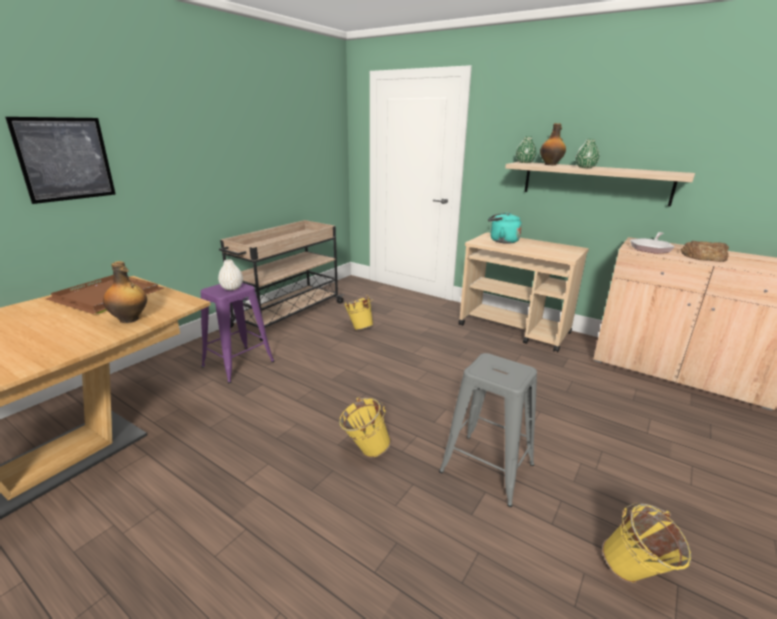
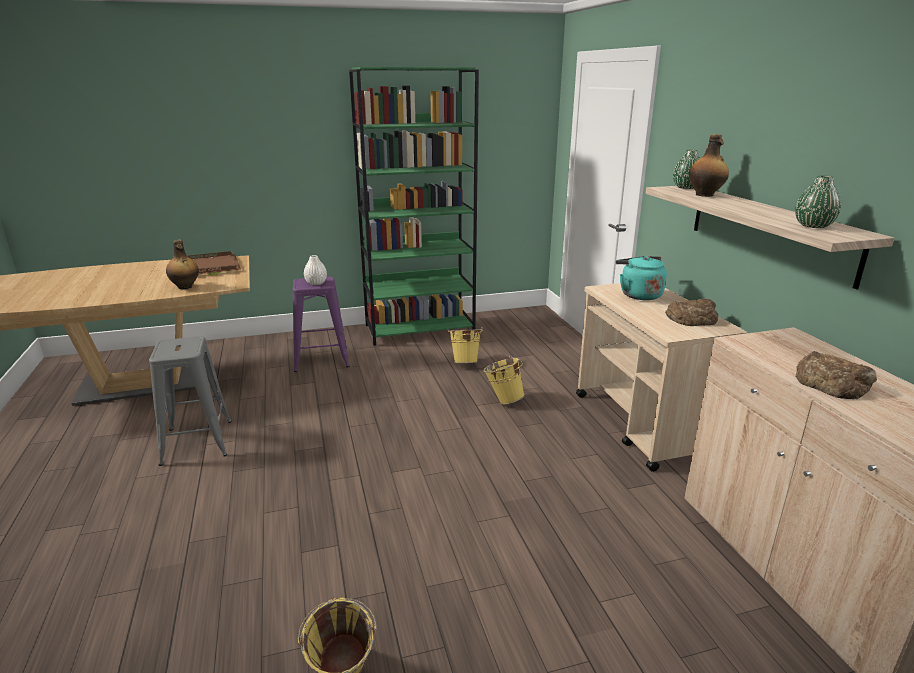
camera: 40 degrees right, 0 degrees up
picture [5,117,116,204] -> none
beige cart [219,220,345,341] -> green bookcase [349,67,479,346]
yellow bucket [339,397,391,458] -> yellow bucket moved to [483,356,525,404]
grey stool [439,353,537,507] -> grey stool moved to [149,336,231,466]
green vase [576,139,599,168] -> green vase moved to [795,176,841,228]
frying pan [630,232,674,254] -> none
none -> bread [665,299,718,326]

